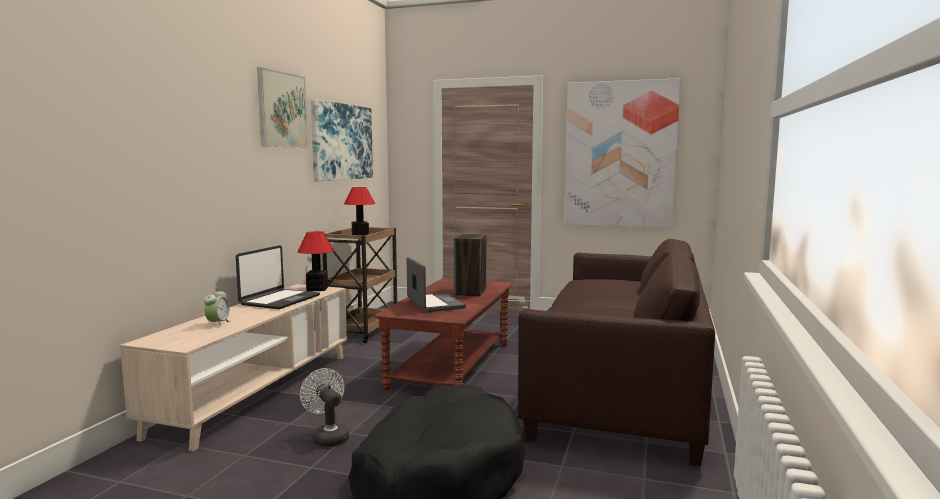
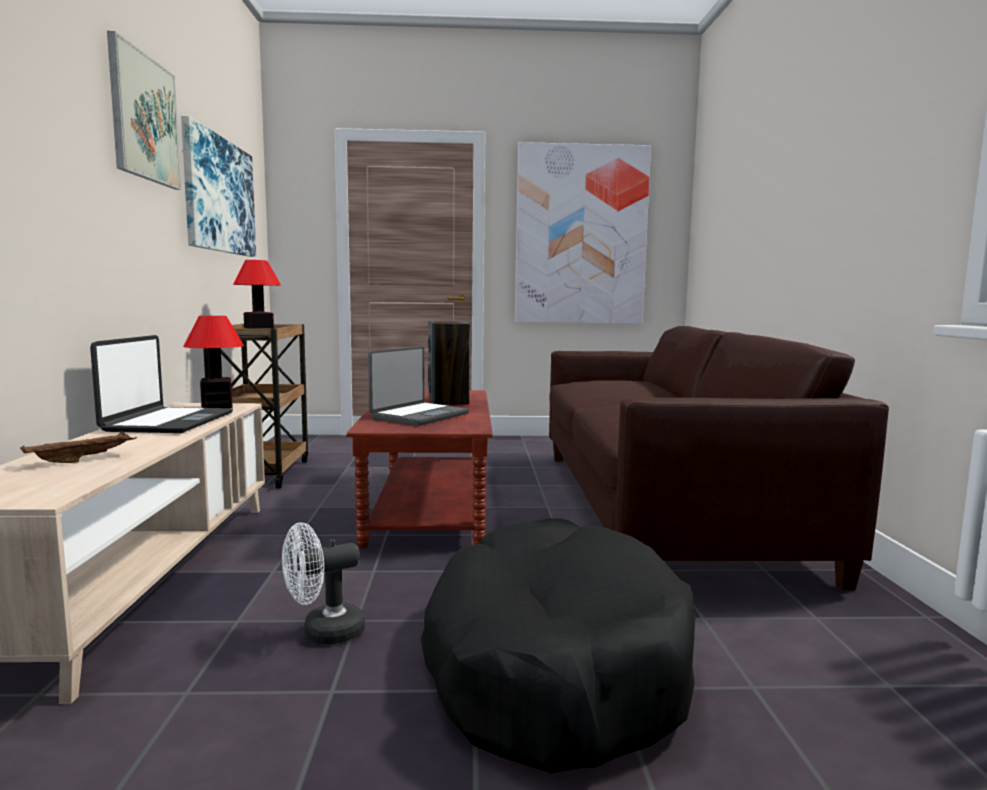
camera: 20 degrees left, 0 degrees up
alarm clock [204,288,230,328] -> brown tray [20,431,137,463]
white fan [300,368,349,447] -> white fan turned 60 degrees counterclockwise [282,523,365,645]
laptop [407,257,466,312] -> laptop turned 75 degrees clockwise [368,347,470,426]

